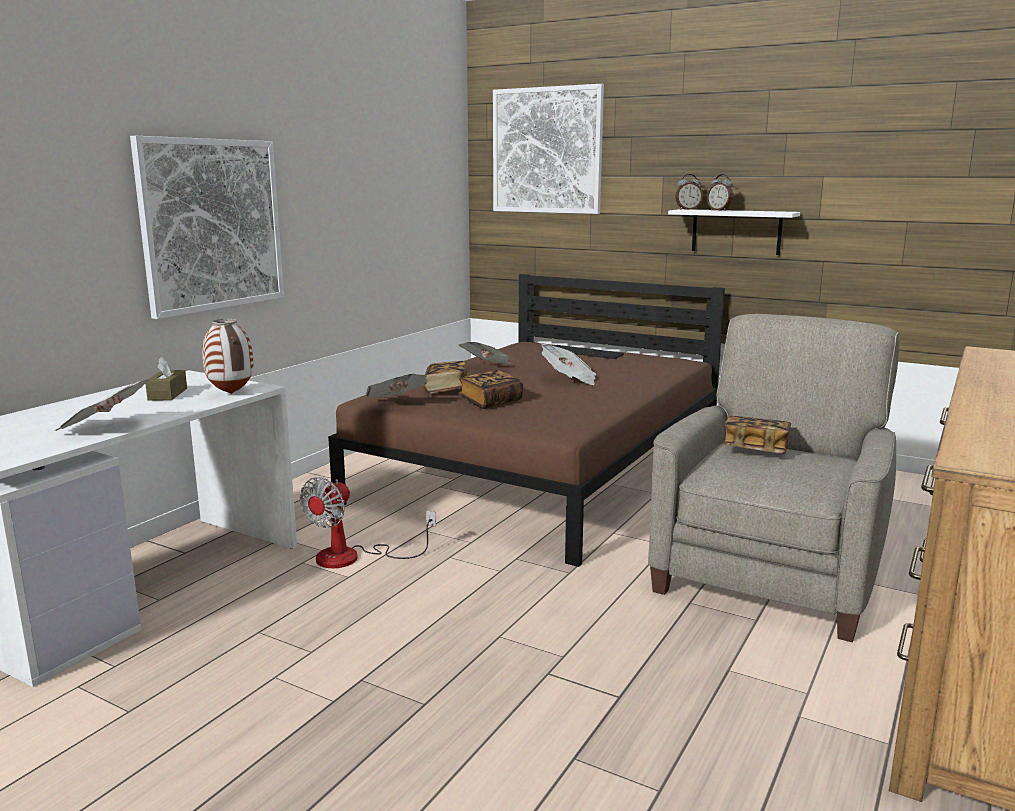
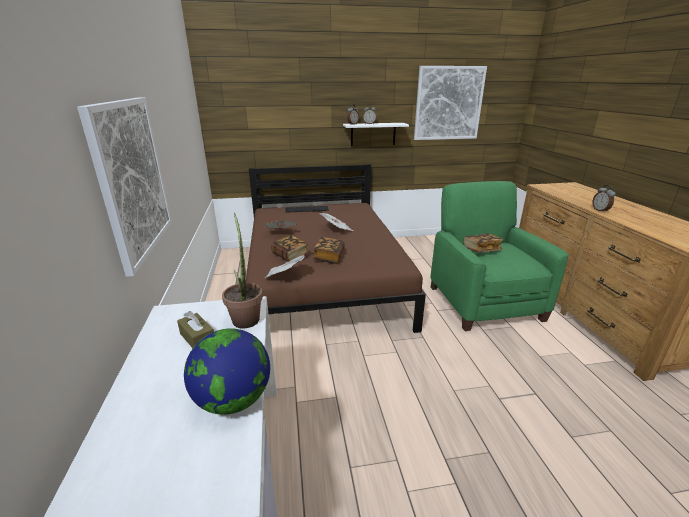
camera: 40 degrees left, 10 degrees up
newspaper [55,379,149,431] -> globe [184,328,270,415]
vase [202,319,254,394] -> potted plant [222,213,263,328]
fan [300,477,436,568] -> none
picture [493,84,604,214] -> picture moved to [414,66,487,140]
beige armchair [648,314,900,642] -> green armchair [431,181,569,331]
none -> alarm clock [592,185,616,213]

